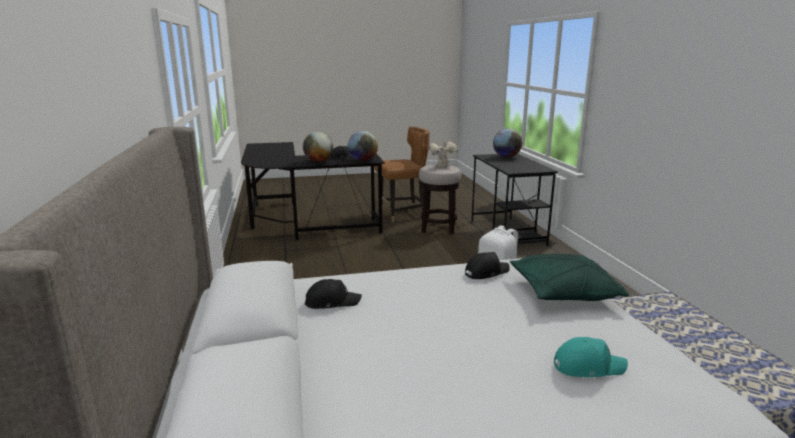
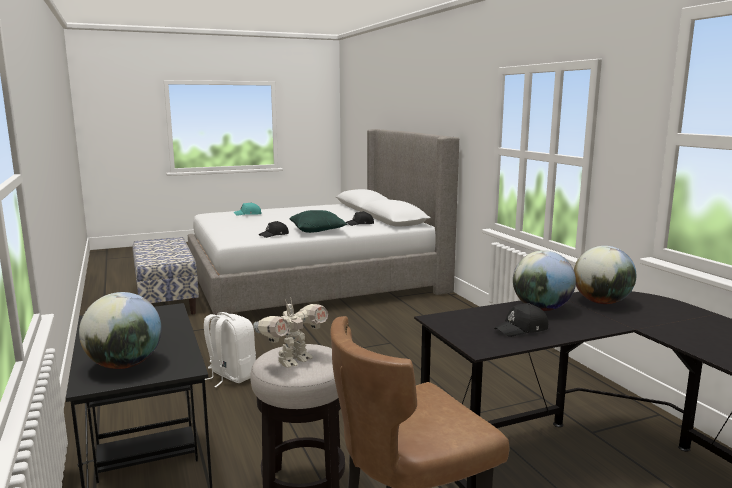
camera: 170 degrees right, 5 degrees down
globe [348,131,378,161] -> globe moved to [574,246,636,304]
green pillow [510,253,629,301] -> green pillow moved to [290,210,347,233]

